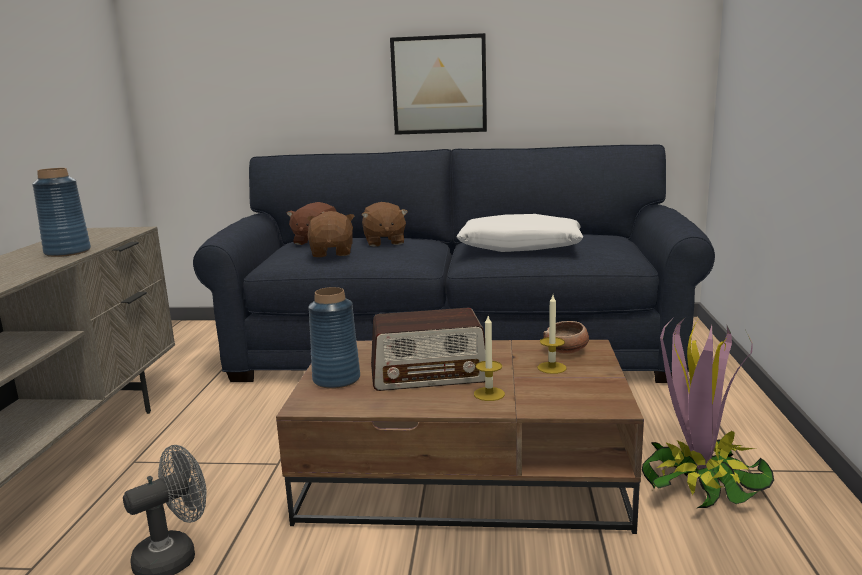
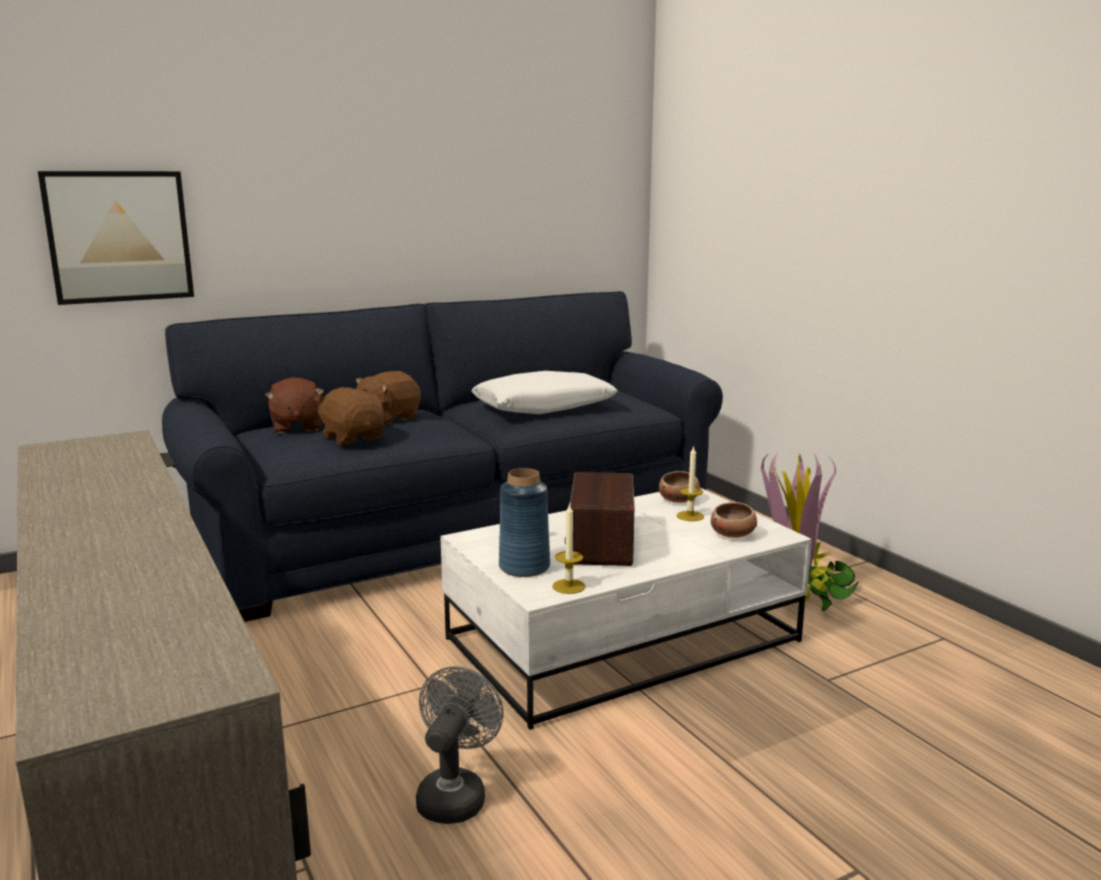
camera: 35 degrees left, 0 degrees up
blue vase [32,168,91,257] -> none
brown coffee table [276,340,644,534] -> white coffee table [440,488,812,730]
brown plush toy [361,202,408,247] -> brown plush toy turned 90 degrees clockwise [356,371,421,425]
radio [371,308,485,391] -> radio turned 135 degrees clockwise [565,472,634,566]
picture [390,33,487,135] -> picture moved to [38,171,194,305]
candle [474,316,505,401] -> candle moved to [552,503,586,594]
none -> bowl [711,502,757,538]

